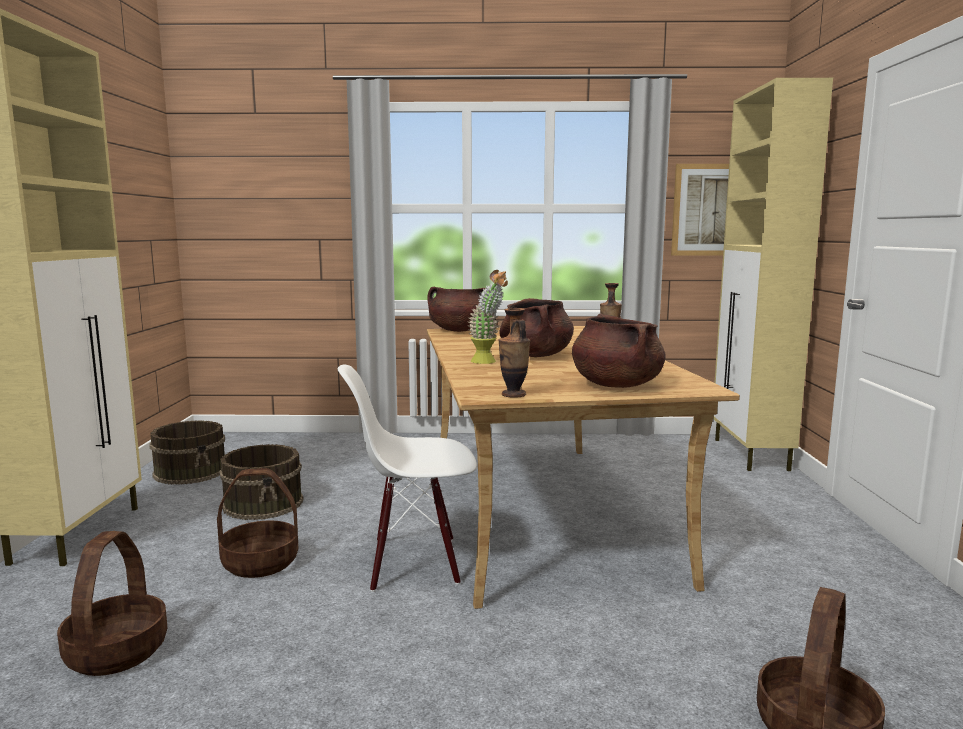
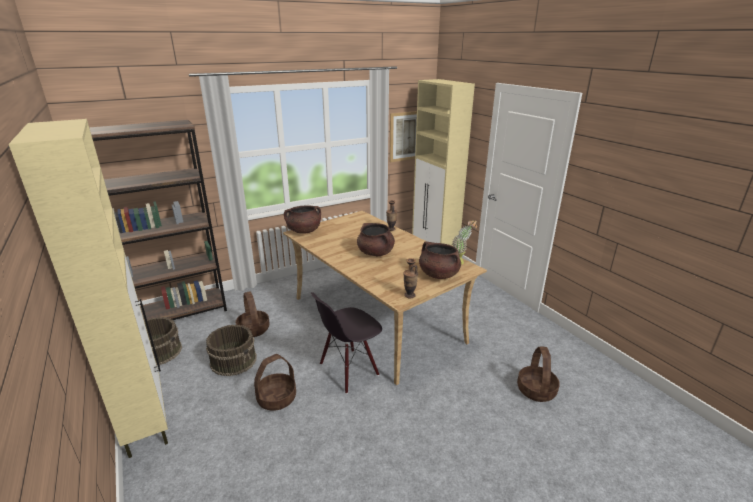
camera: 30 degrees left, 15 degrees up
basket [57,531,167,676] -> basket moved to [236,291,270,337]
white chair [338,364,477,592] -> black chair [311,292,382,394]
potted plant [468,270,508,364] -> potted plant moved to [452,220,477,265]
none -> brown bookcase [89,120,227,320]

